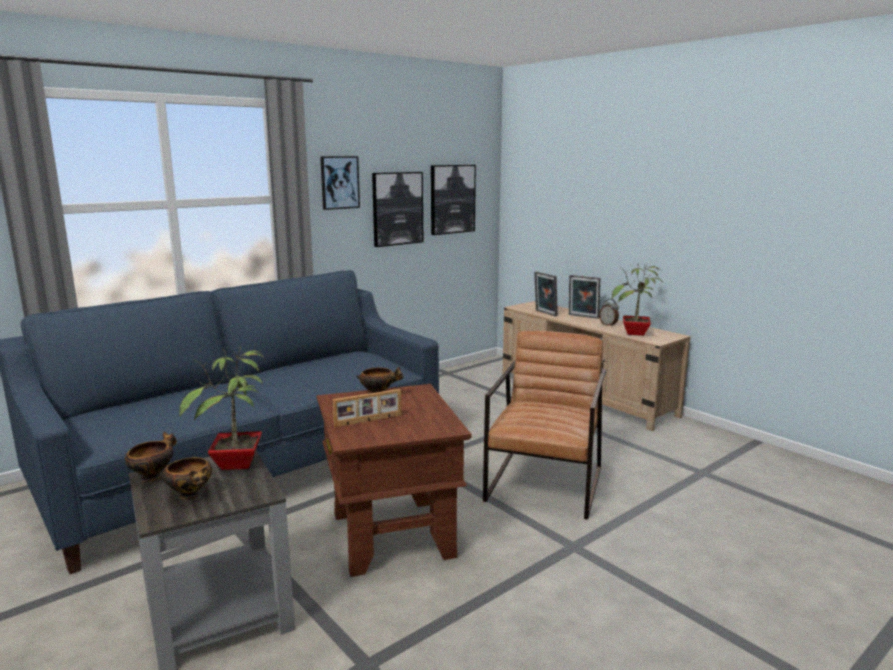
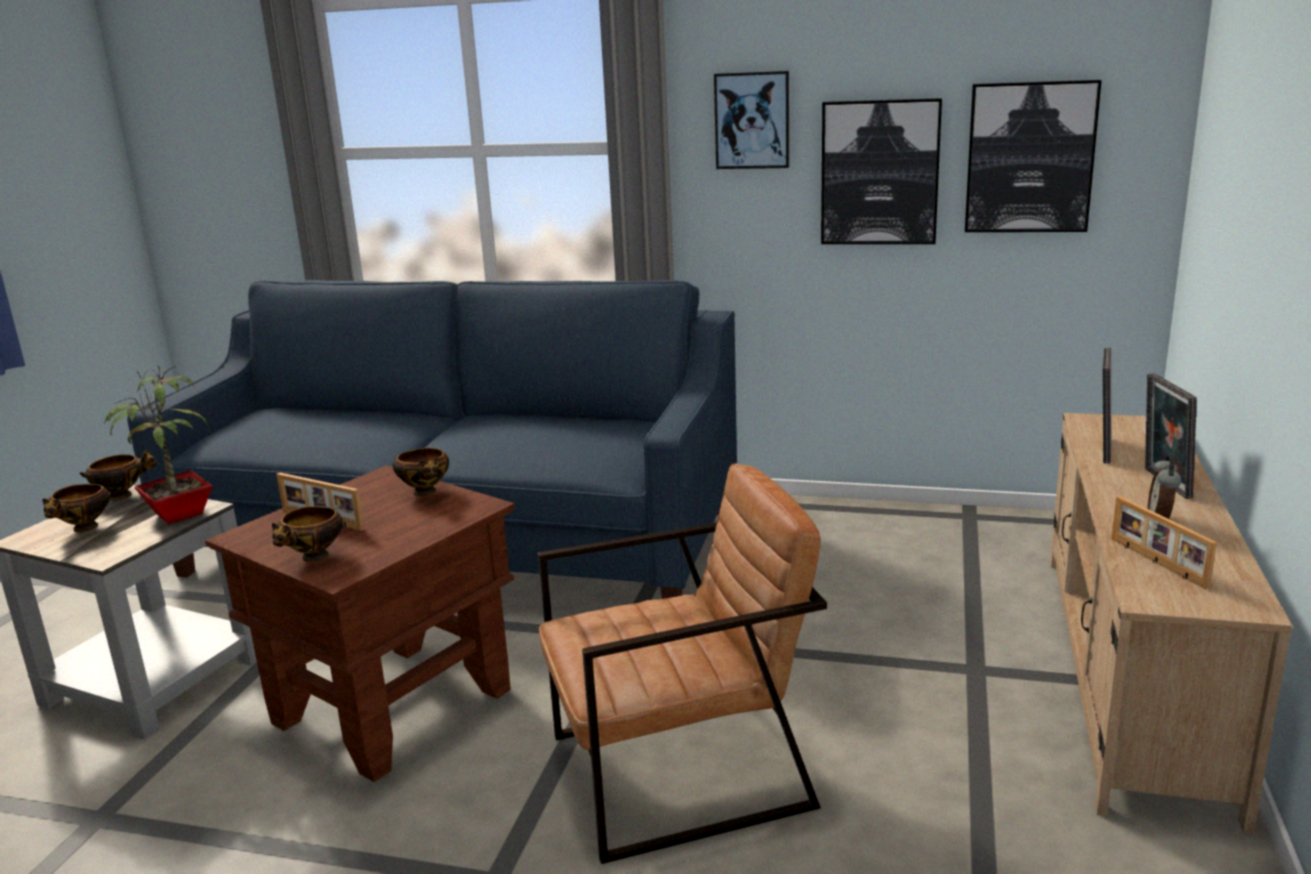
camera: 55 degrees right, 5 degrees up
potted plant [612,264,663,336] -> picture frame [1111,496,1217,589]
none -> bowl [272,506,343,562]

